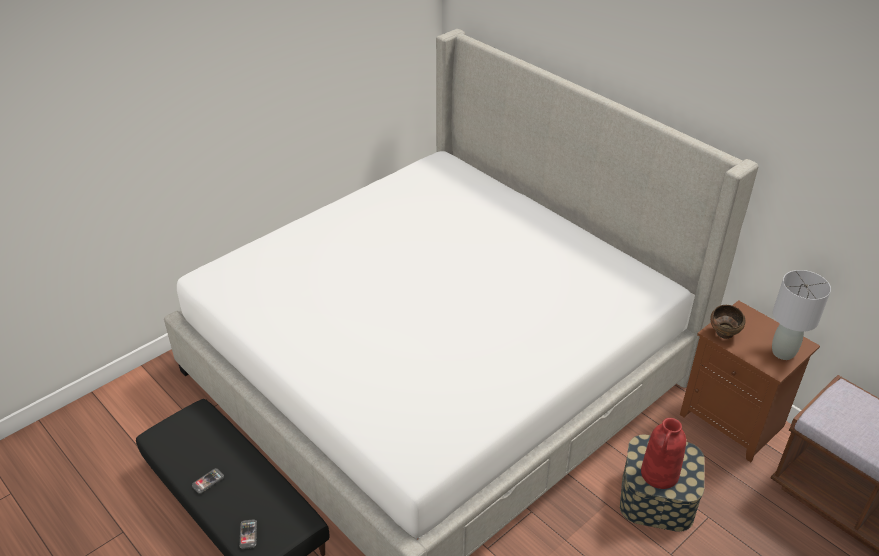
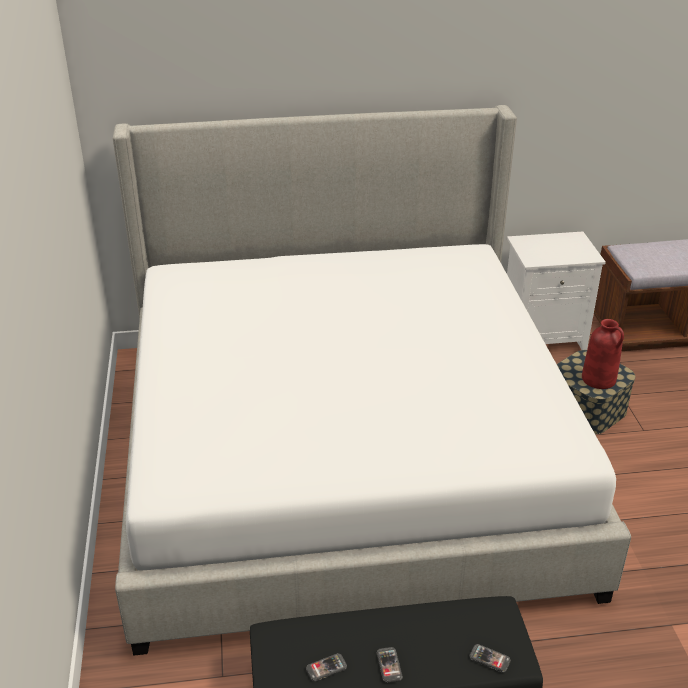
camera: 55 degrees left, 5 degrees down
brown nightstand [680,300,820,462] -> white nightstand [507,232,606,350]
brown bowl [710,305,745,339] -> none
grey table lamp [772,270,831,360] -> none
none -> phone [306,653,347,682]

